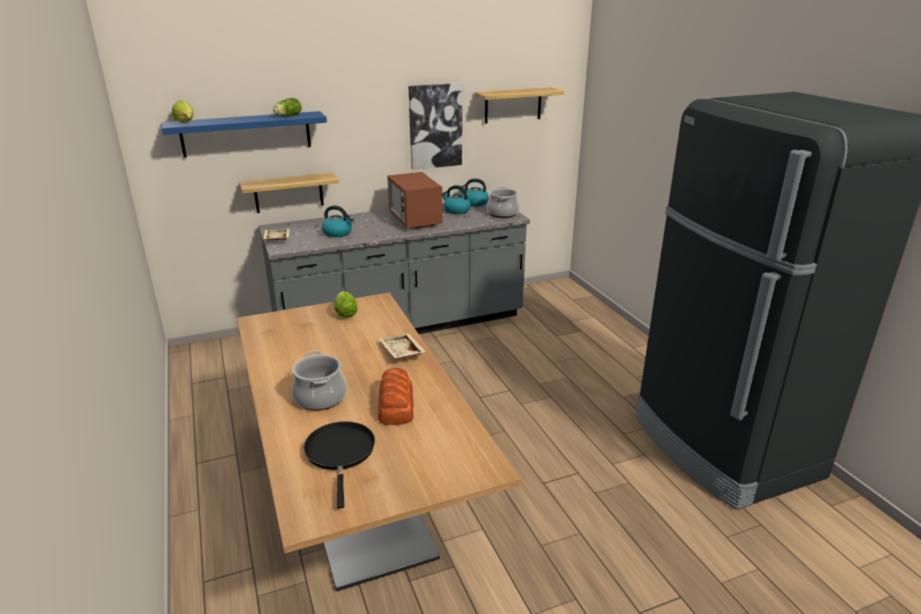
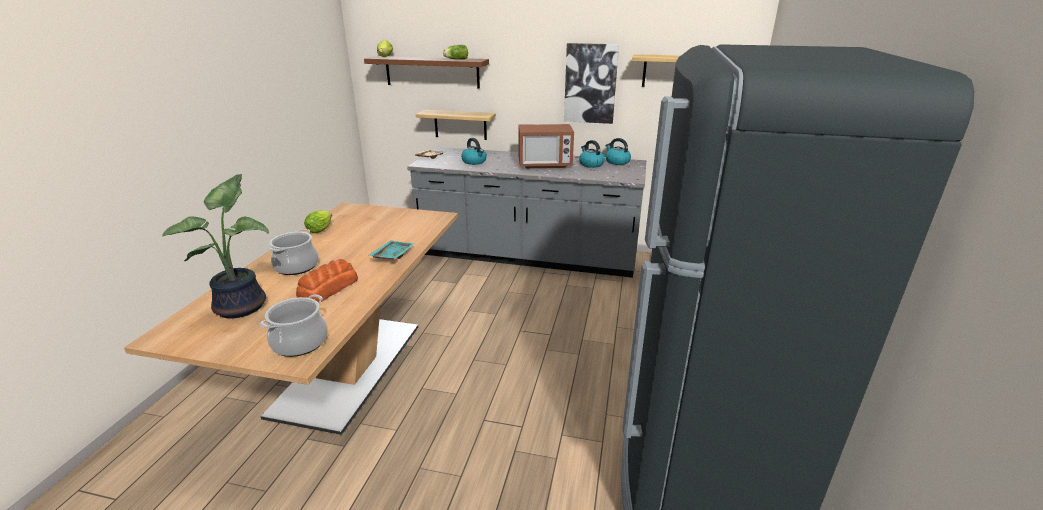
camera: 35 degrees right, 0 degrees up
blue shelf [162,111,327,158] -> brown shelf [364,56,489,89]
black frying pan [304,421,375,508] -> potted plant [162,174,269,319]
lettuce [334,291,358,318] -> lettuce moved to [304,210,332,233]
beige tray [379,333,426,359] -> turquoise tray [368,240,415,260]
microwave [387,172,443,229] -> microwave turned 105 degrees counterclockwise [518,124,574,168]
cooking pot [487,186,519,218] -> cooking pot moved to [260,294,328,357]

